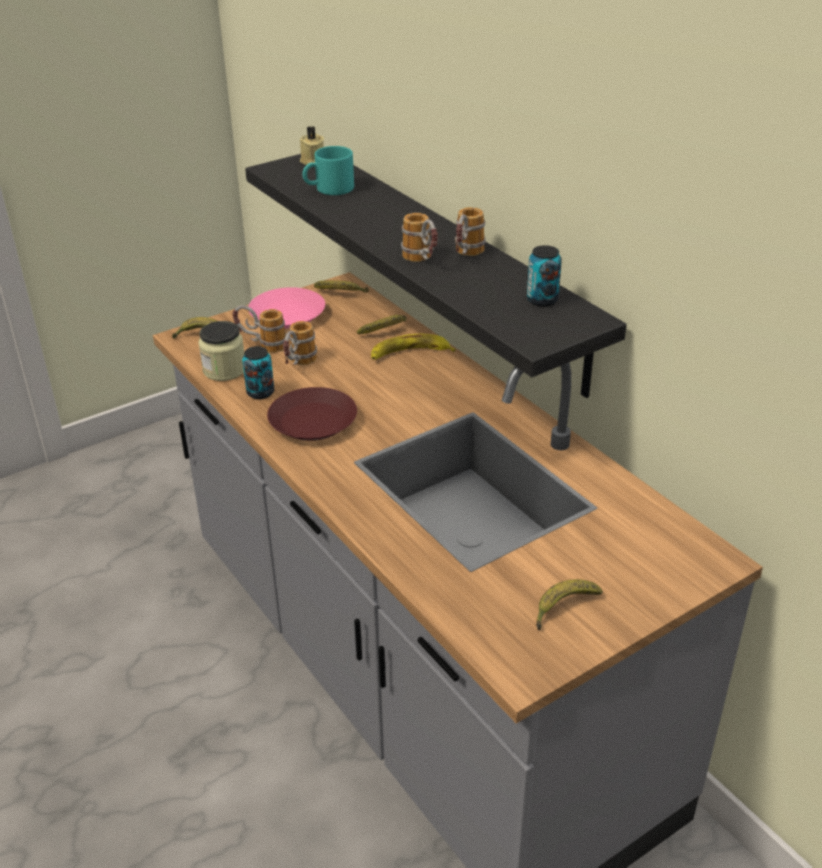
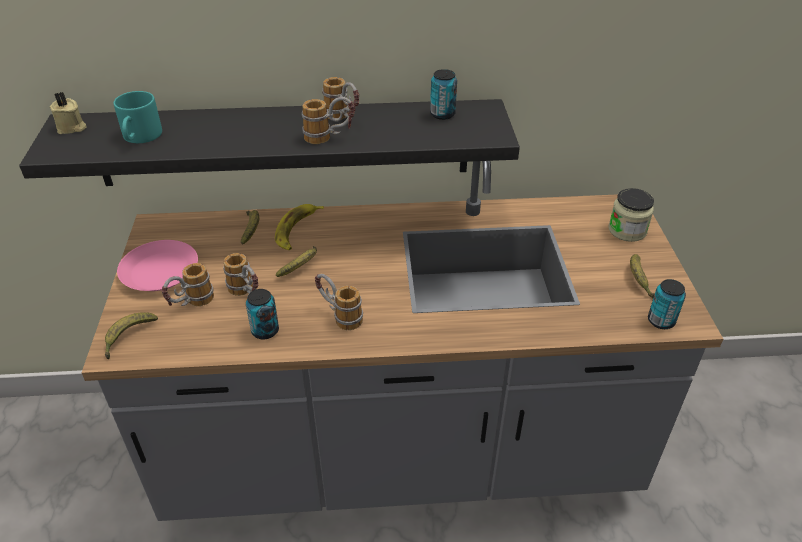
camera: 60 degrees left, 5 degrees up
jar [198,321,244,381] -> jar moved to [609,188,654,242]
brown plate [267,387,357,441] -> mug [315,274,363,330]
banana [314,280,369,292] -> banana moved to [276,246,317,277]
none -> can [648,279,686,329]

